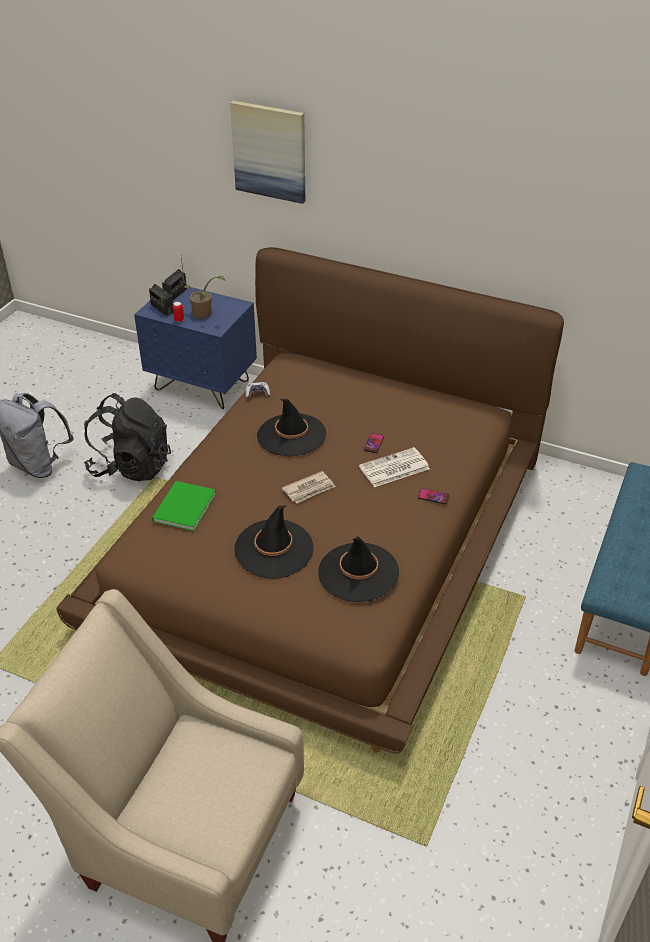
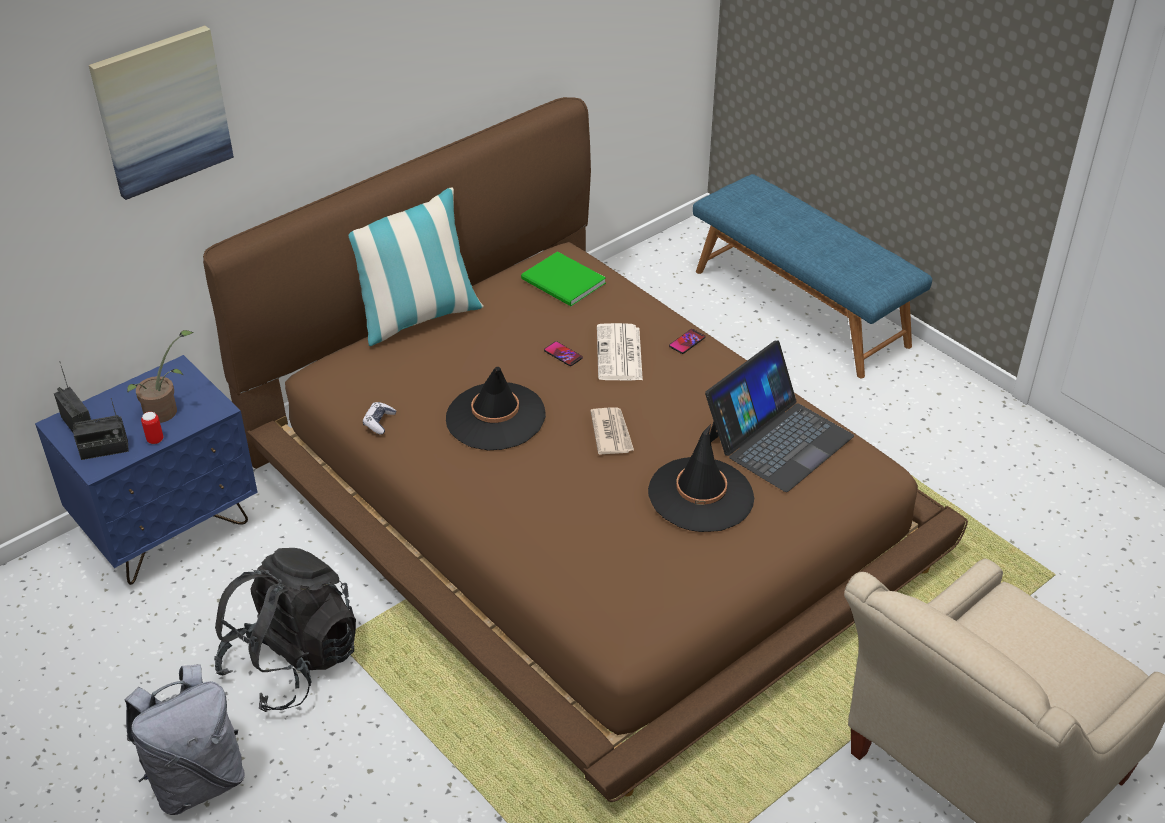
camera: 65 degrees left, 0 degrees up
green book [152,481,216,531] -> green book moved to [521,251,606,306]
black hat [318,536,399,602] -> laptop [705,340,854,492]
none -> pillow [349,188,484,346]

